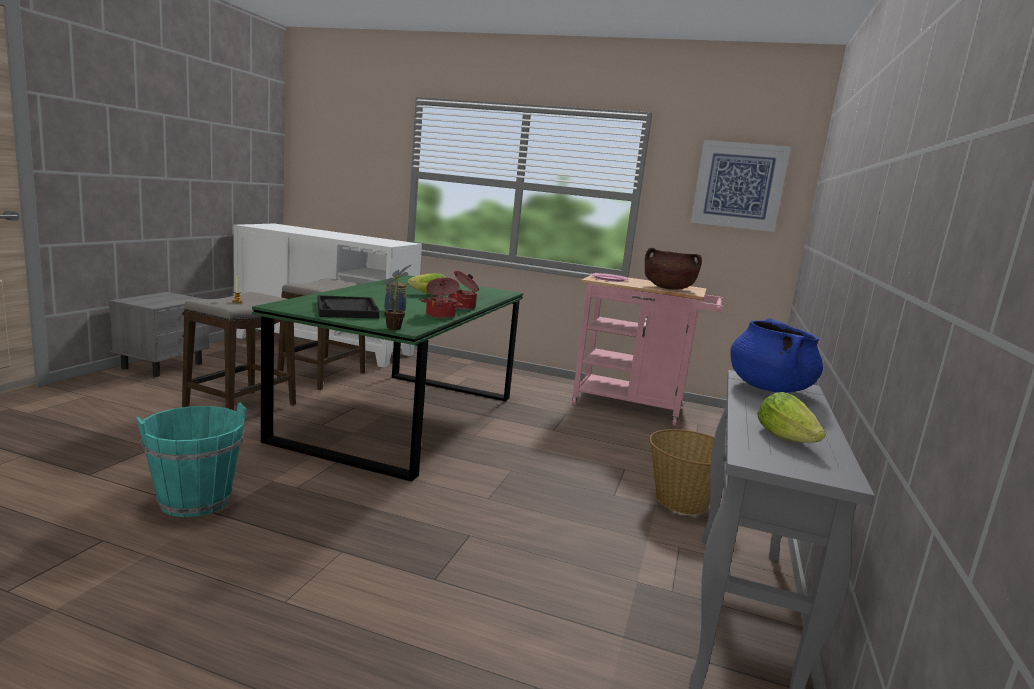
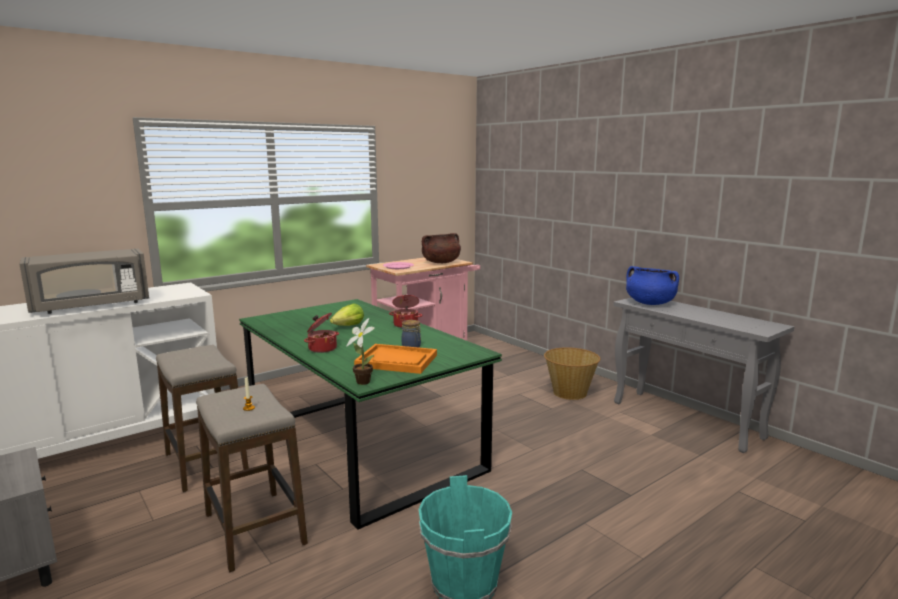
camera: 55 degrees left, 0 degrees up
black tray [317,295,380,319] -> orange tray [354,344,437,374]
potted plant [380,265,411,330] -> potted plant moved to [346,318,375,385]
cooking pot [421,278,463,319] -> cooking pot moved to [304,313,339,353]
picture [690,140,791,232] -> none
lettuce [757,392,826,442] -> none
none -> grey microwave [20,248,149,314]

